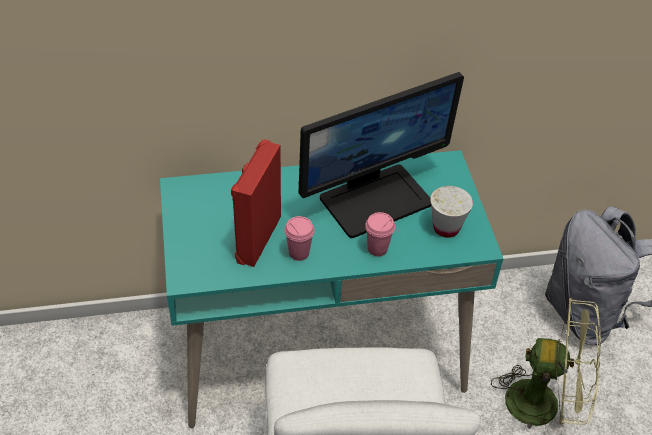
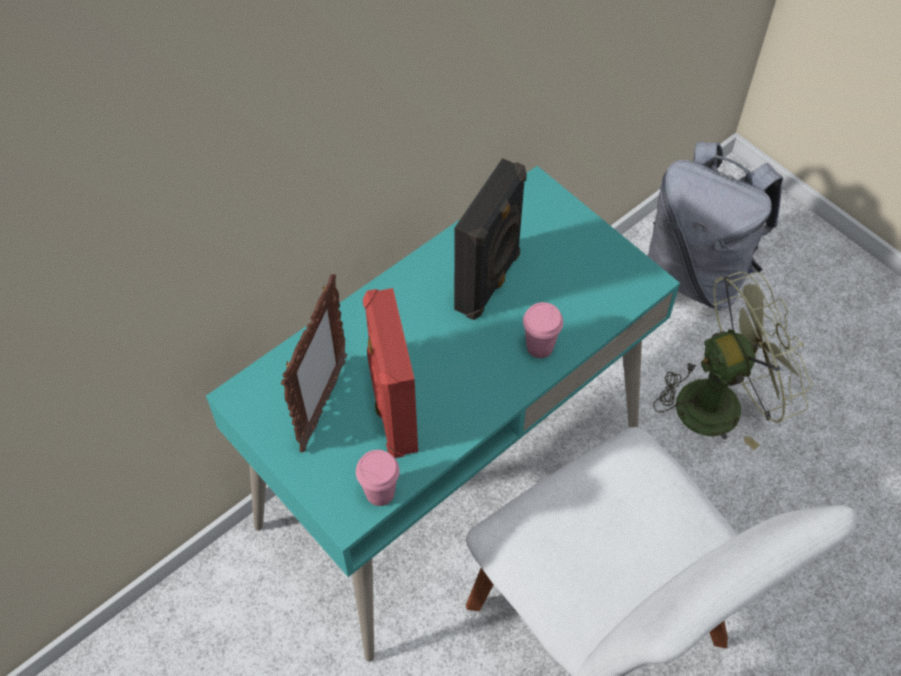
camera: 30 degrees left, 10 degrees up
pink cup [284,216,315,261] -> pink cup moved to [356,450,400,506]
monitor [299,72,464,238] -> black speaker [454,158,527,320]
white cup [430,186,473,238] -> none
none -> picture frame [281,274,347,453]

